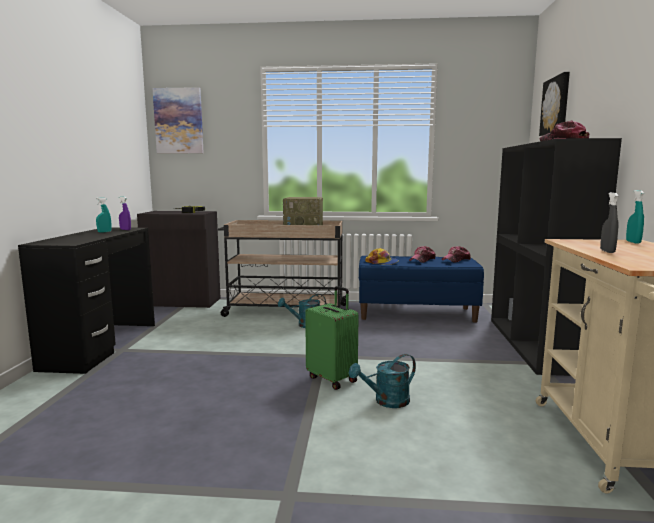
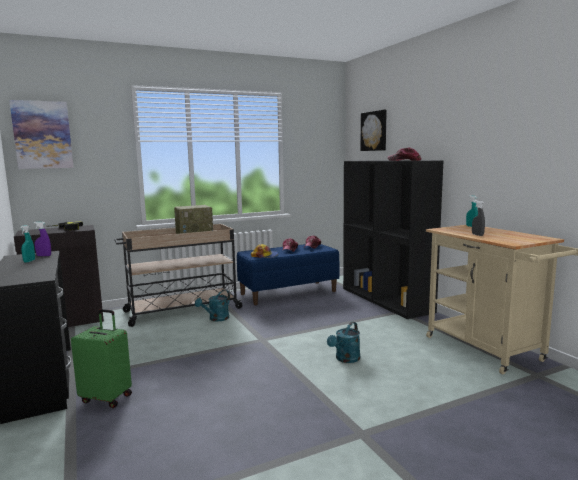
camera: 30 degrees left, 0 degrees up
green suitcase [305,286,359,390] -> green suitcase moved to [71,309,132,408]

